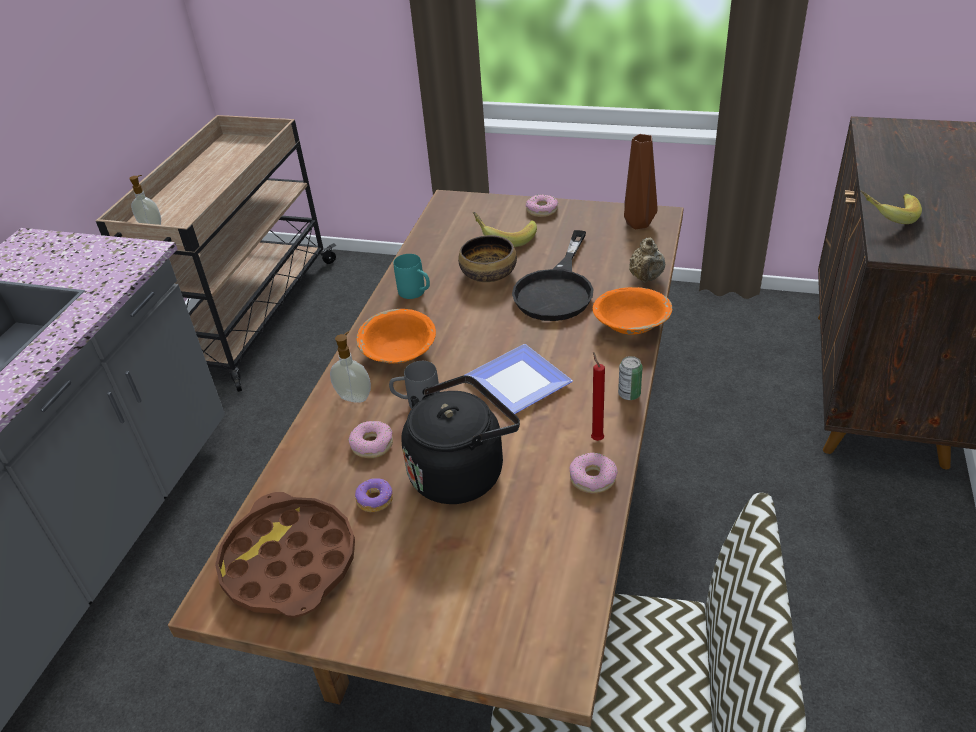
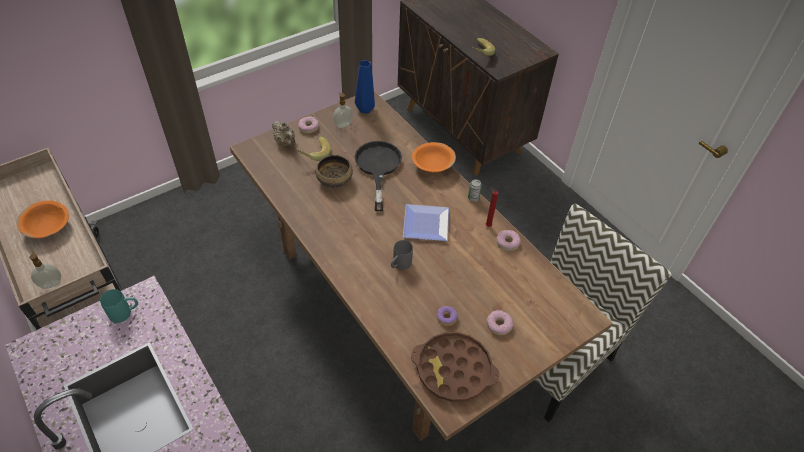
camera: 55 degrees left, 10 degrees up
soap dispenser [330,331,371,403] -> soap dispenser moved to [333,92,353,128]
donut [349,421,393,458] -> donut moved to [487,310,513,335]
orange bowl [356,309,436,364] -> orange bowl moved to [17,201,69,238]
turquoise mug [393,254,430,299] -> turquoise mug moved to [100,289,138,323]
black kettle [401,375,520,504] -> none
black frying pan [512,230,594,321] -> black frying pan turned 150 degrees counterclockwise [355,141,402,211]
brown vase [624,134,658,229] -> blue vase [355,60,375,114]
beige teapot [629,237,665,283] -> beige teapot moved to [272,121,296,147]

